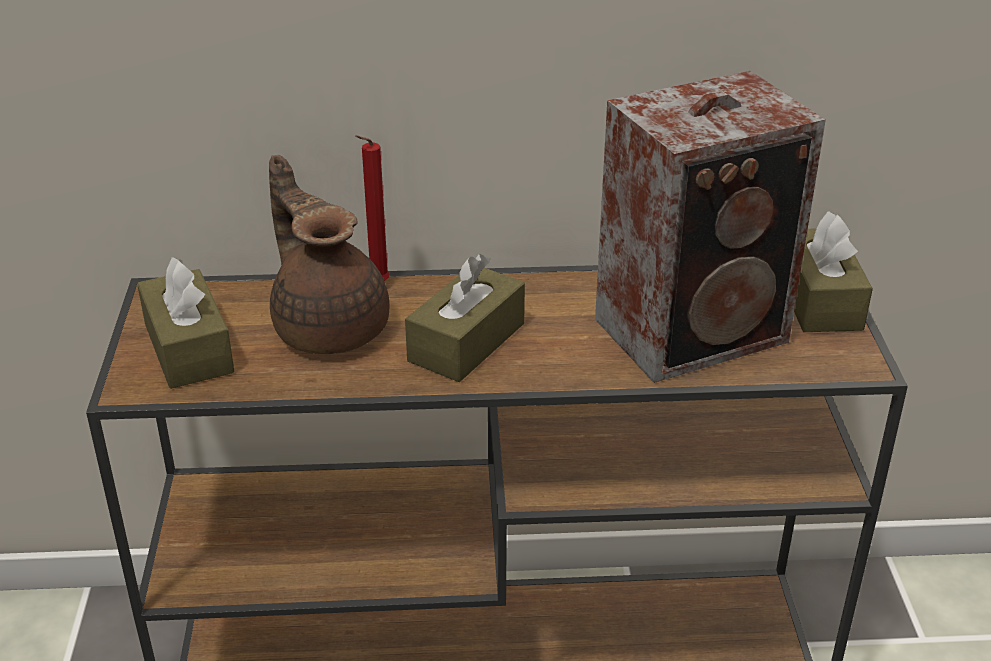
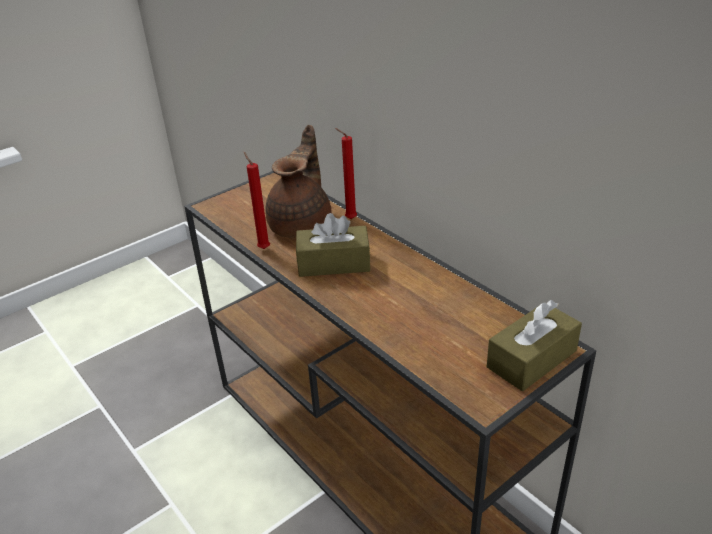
camera: 55 degrees right, 0 degrees up
brown tissue box [137,257,234,389] -> none
speaker [595,71,826,383] -> none
none -> red candle [244,152,270,249]

